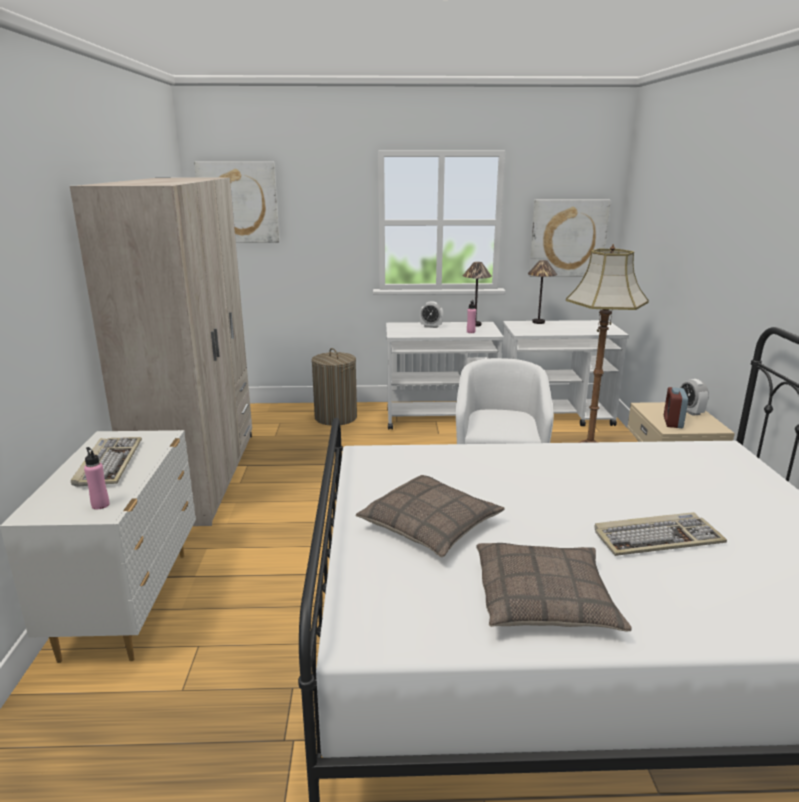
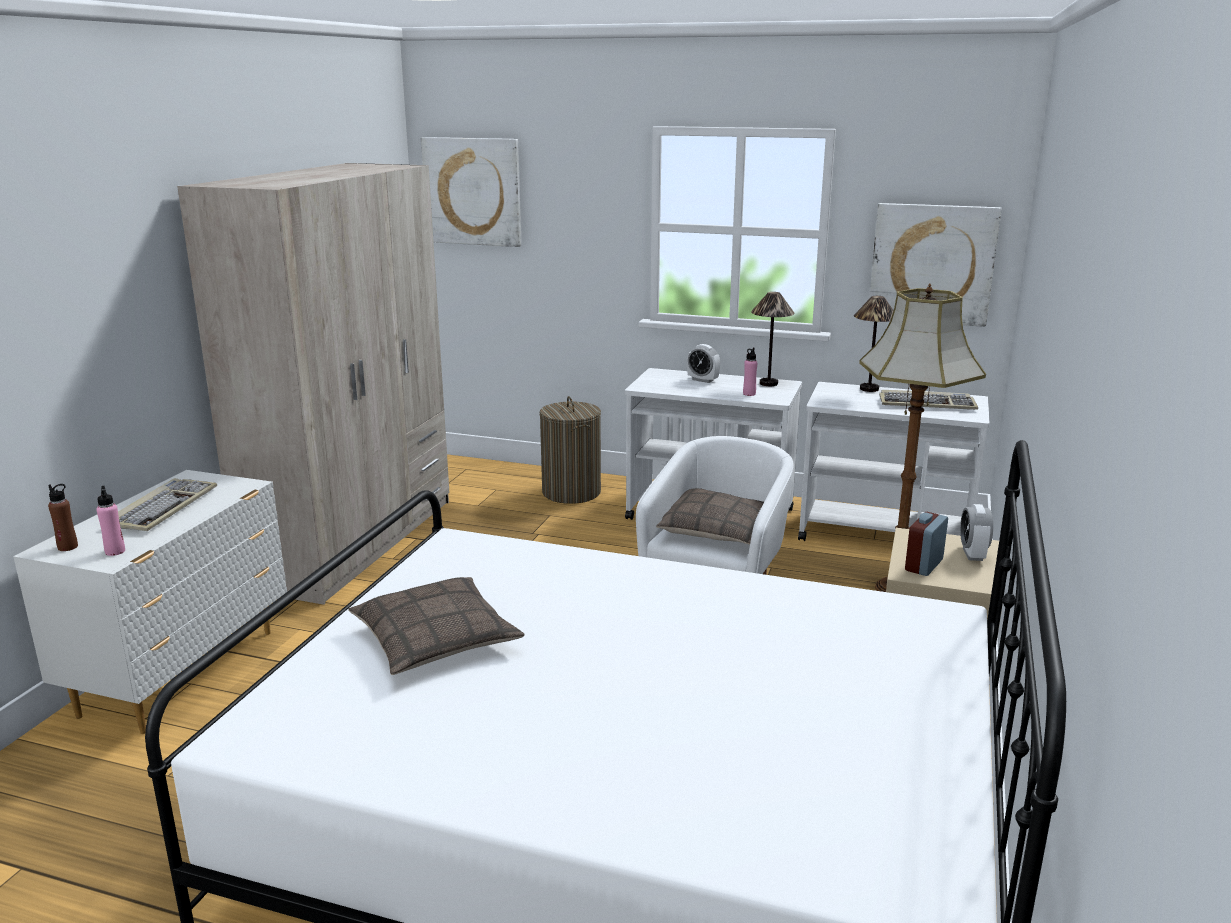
camera: 20 degrees right, 0 degrees up
pillow [476,543,632,631] -> pillow moved to [656,488,764,545]
keyboard [594,512,727,556] -> keyboard moved to [879,390,978,410]
none -> brown bottle [48,484,78,551]

